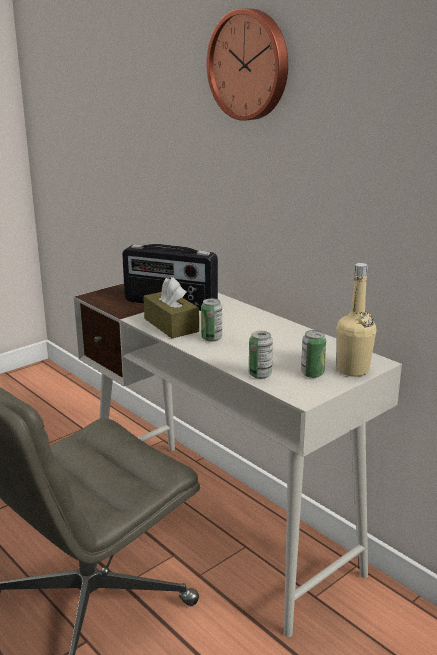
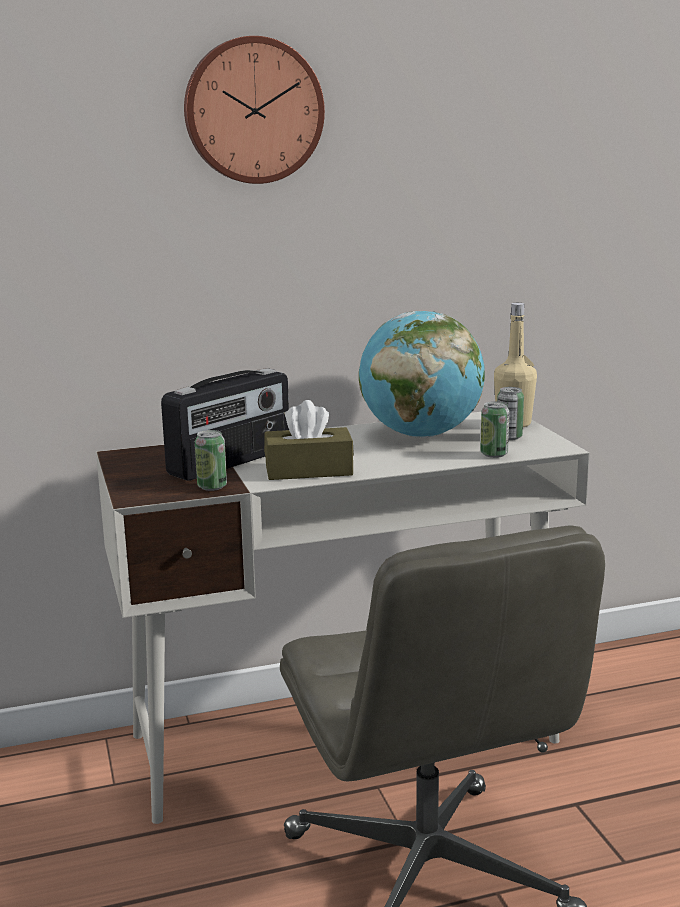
camera: 65 degrees left, 5 degrees down
can [201,299,222,342] -> can moved to [195,430,227,491]
none -> globe [359,311,485,438]

